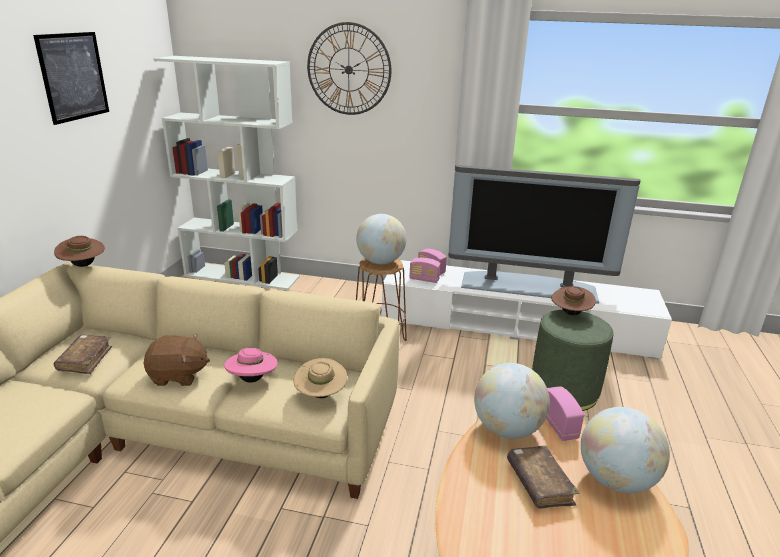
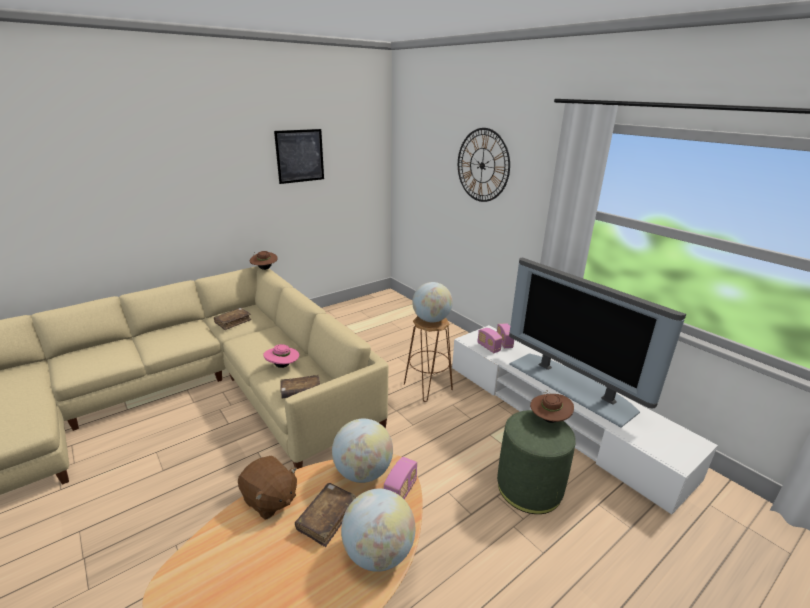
camera: 40 degrees right, 0 degrees up
brown plush toy [143,334,210,386] -> brown plush toy moved to [238,456,297,520]
white bookcase [153,56,300,290] -> none
beige hat [293,358,347,398] -> brown book [280,375,320,399]

